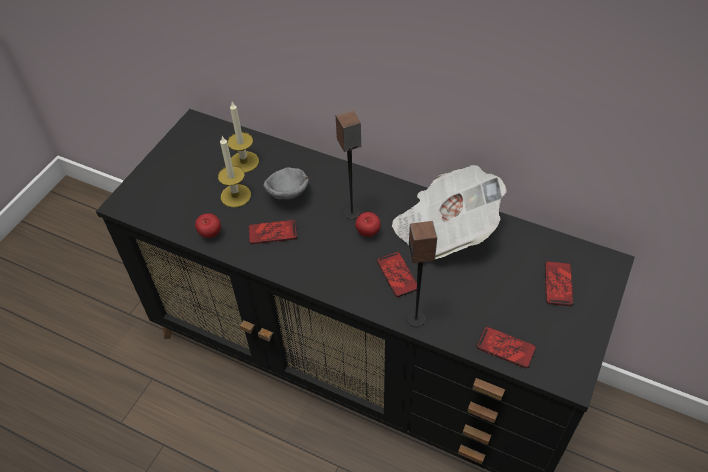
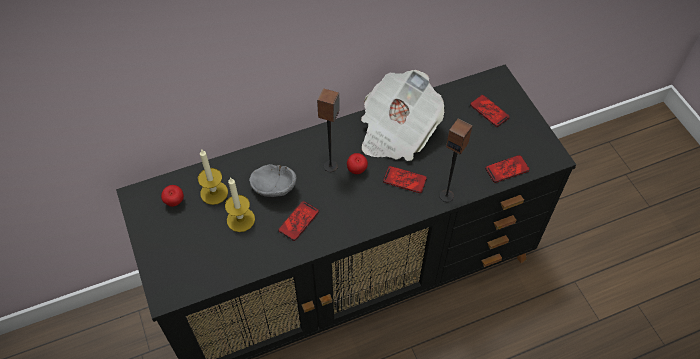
camera: 50 degrees left, 5 degrees up
apple [195,213,221,238] -> apple moved to [161,185,184,207]

